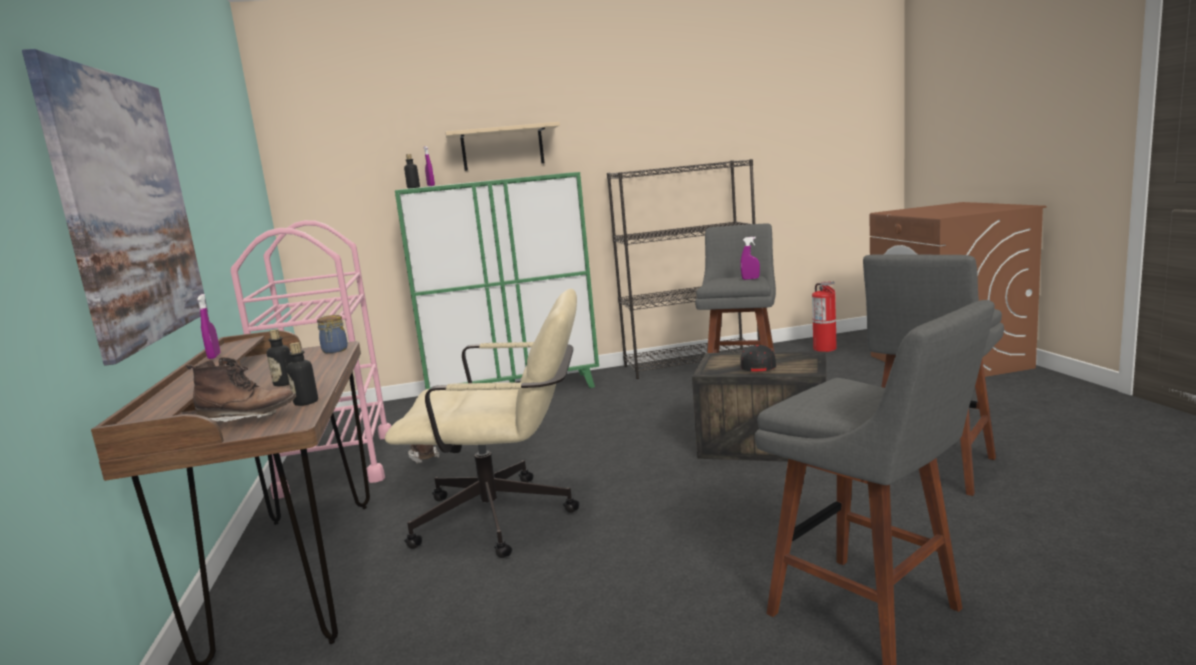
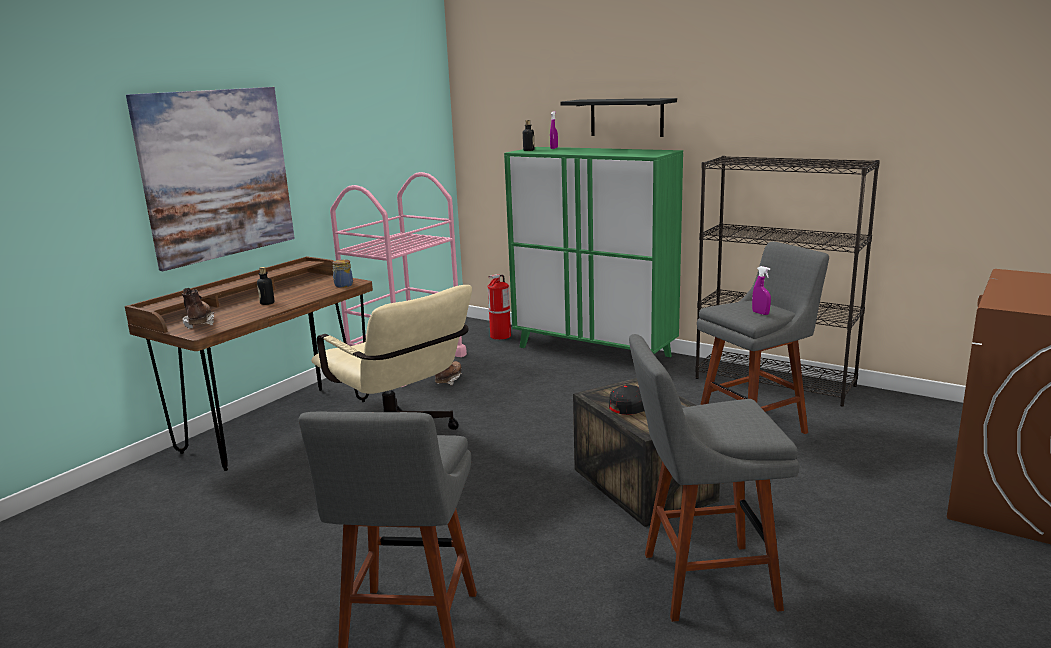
camera: 45 degrees right, 5 degrees up
brown boot [186,357,296,422] -> brown boot turned 150 degrees counterclockwise [182,288,214,329]
purple spray bottle [197,294,220,359] -> none
bottle [287,342,318,406] -> none
beige shelf [446,122,560,171] -> black shelf [560,98,677,137]
fire extinguisher [812,281,837,352] -> fire extinguisher moved to [488,274,511,340]

